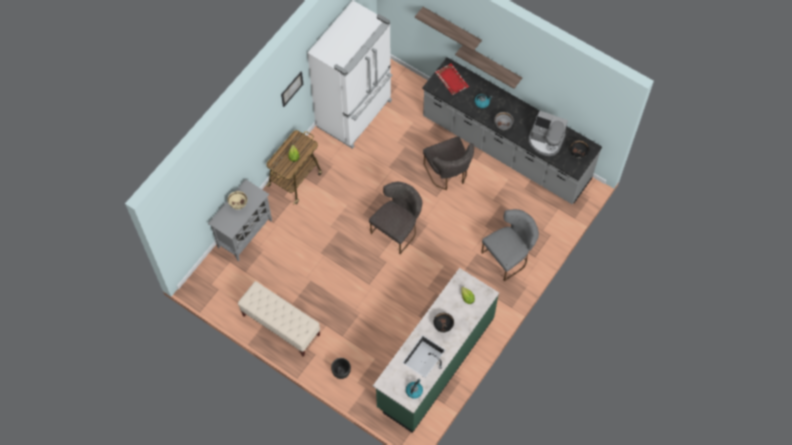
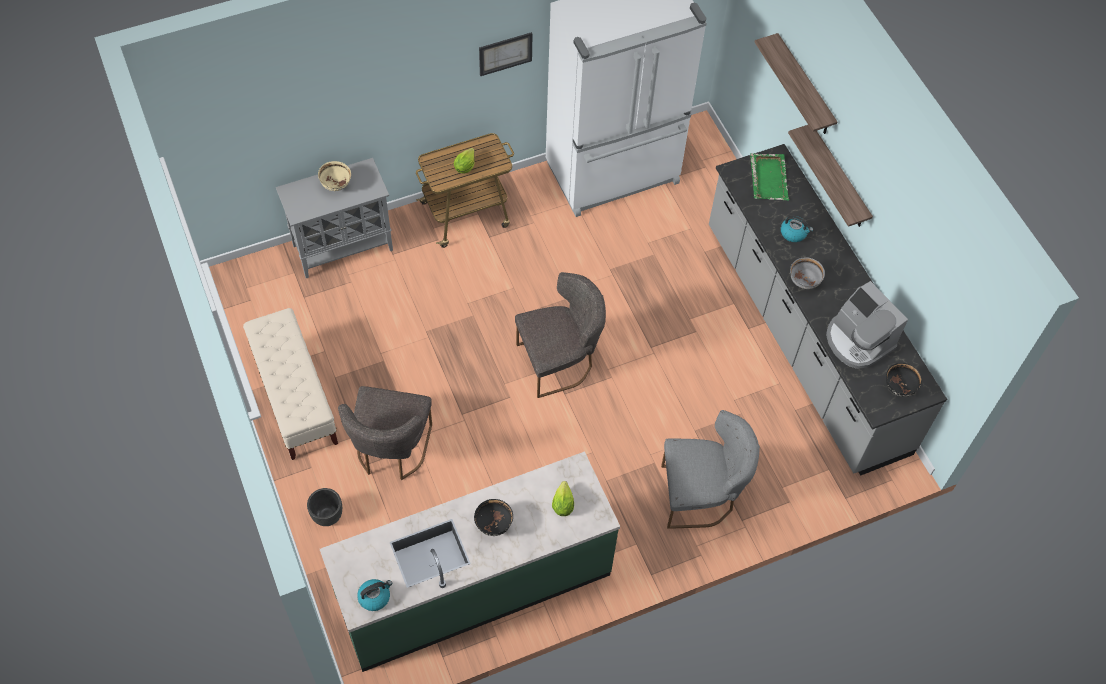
camera: 30 degrees right, 5 degrees down
grey chair [423,136,474,190] -> grey chair moved to [338,386,432,480]
red tray [435,63,469,95] -> green tray [750,153,789,201]

